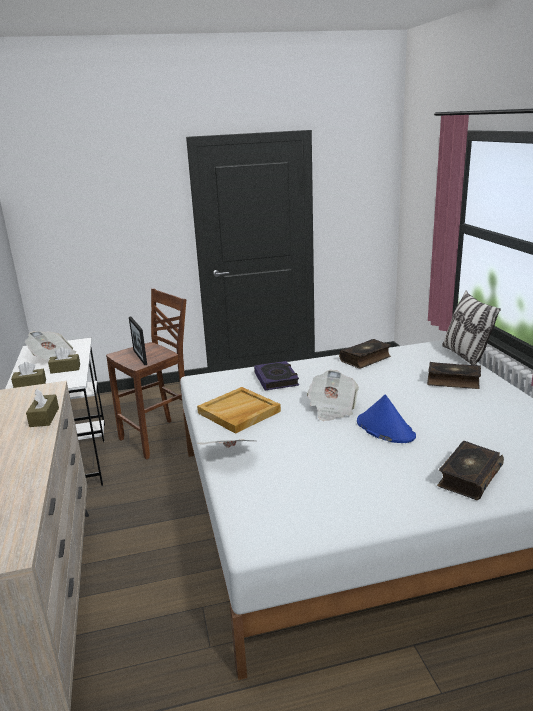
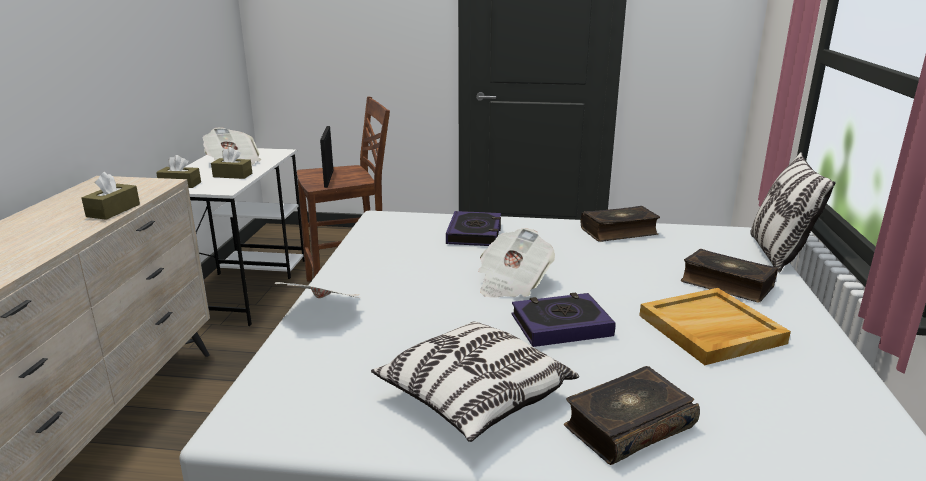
camera: 20 degrees right, 0 degrees up
beige tray [197,387,281,434] -> beige tray moved to [639,288,791,365]
blue hat [357,395,416,443] -> book [512,293,616,347]
none -> pillow [371,322,579,442]

